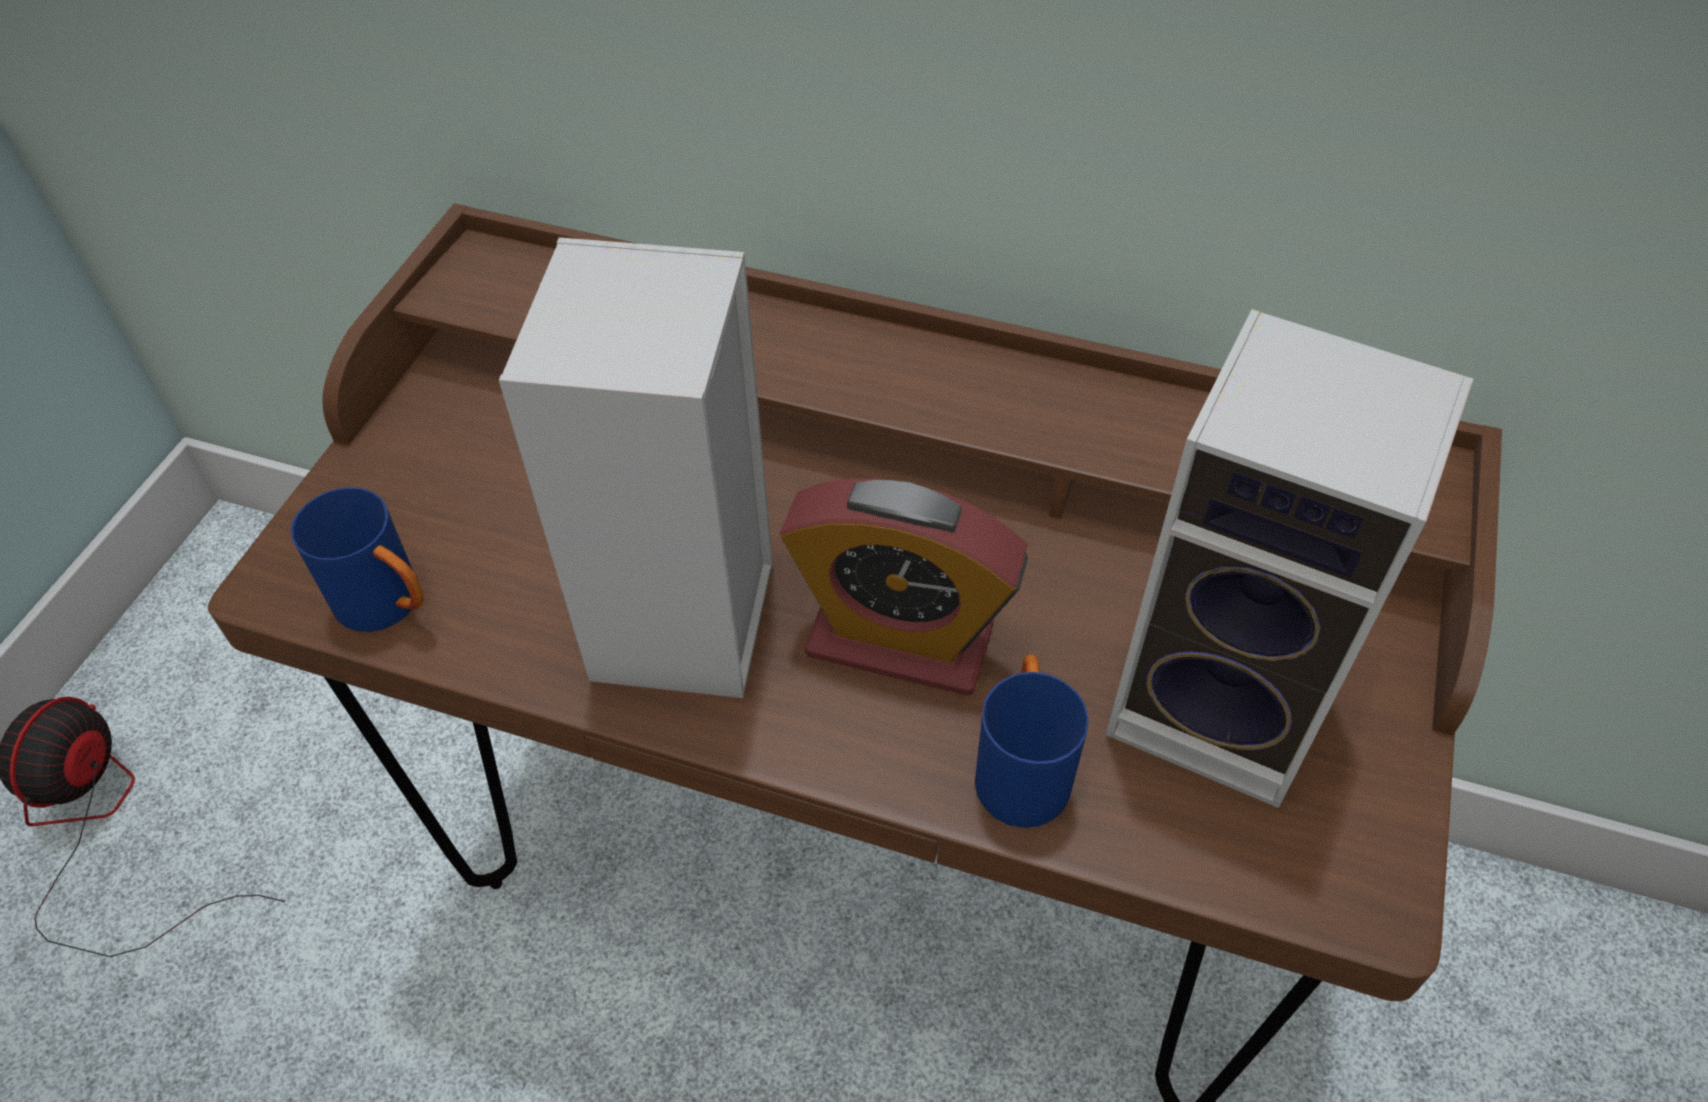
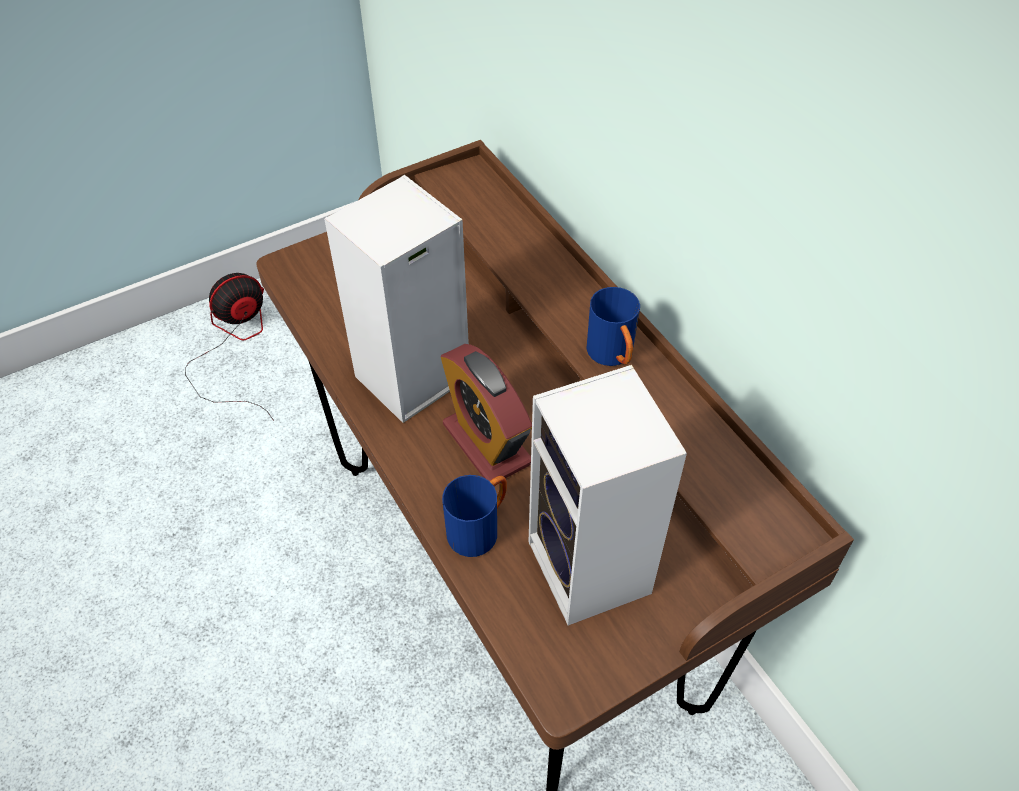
camera: 40 degrees right, 0 degrees up
blue mug [291,487,424,632] -> blue mug moved to [586,287,640,366]

